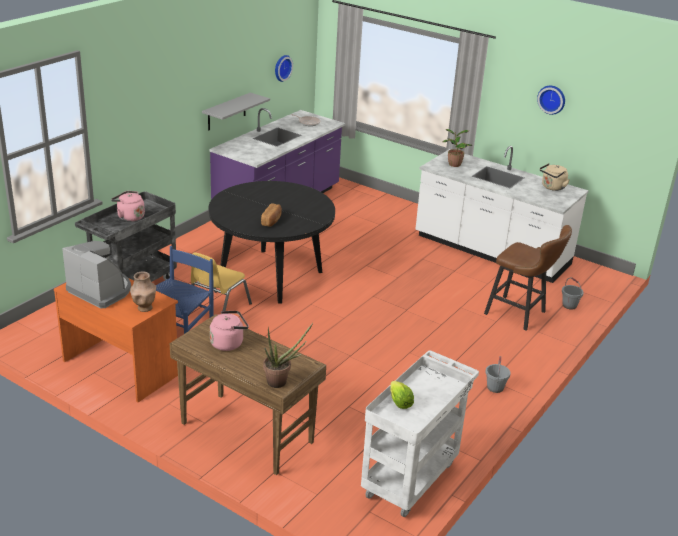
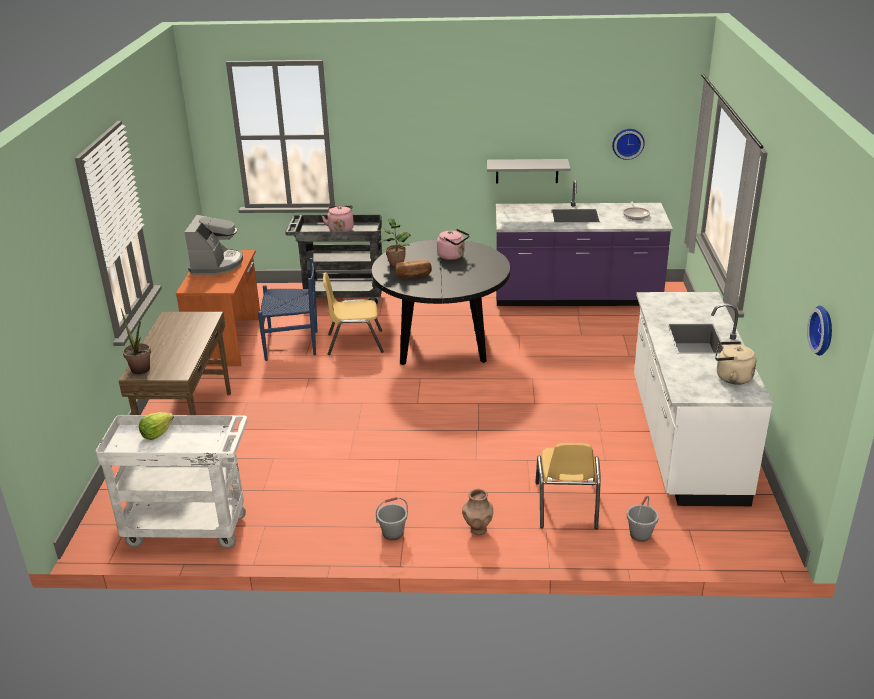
camera: 60 degrees right, 0 degrees up
brown vase [130,272,156,312] -> brown vase moved to [462,489,493,535]
pink kettle [210,311,249,351] -> pink kettle moved to [437,229,470,260]
potted plant [443,129,472,167] -> potted plant moved to [377,218,411,266]
brown stool [484,225,572,331] -> yellow chair [535,443,601,529]
wall clock [537,86,565,115] -> wall clock moved to [807,306,832,356]

